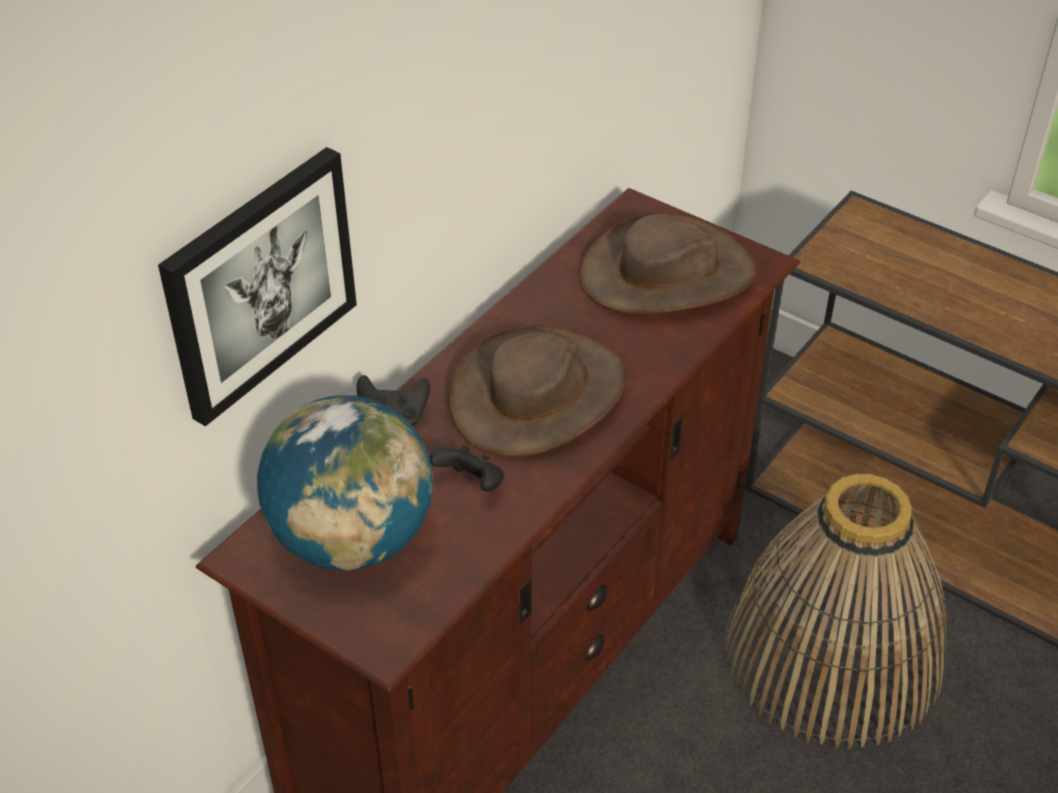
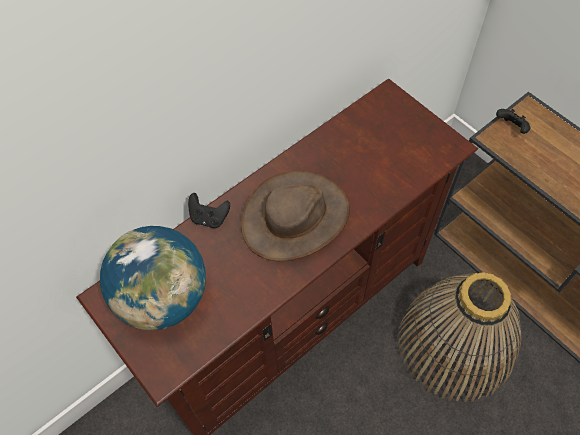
camera: 15 degrees right, 15 degrees up
picture [158,147,357,427] -> none
black game controller [429,446,504,491] -> black game controller moved to [496,109,530,134]
brown hat [580,214,756,314] -> none

